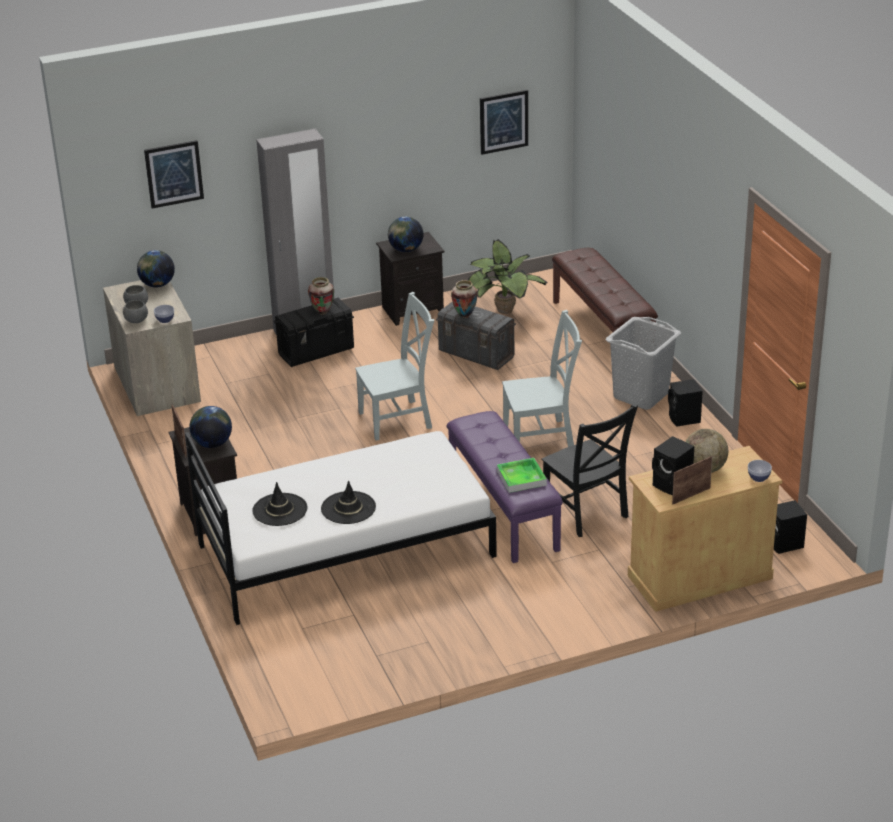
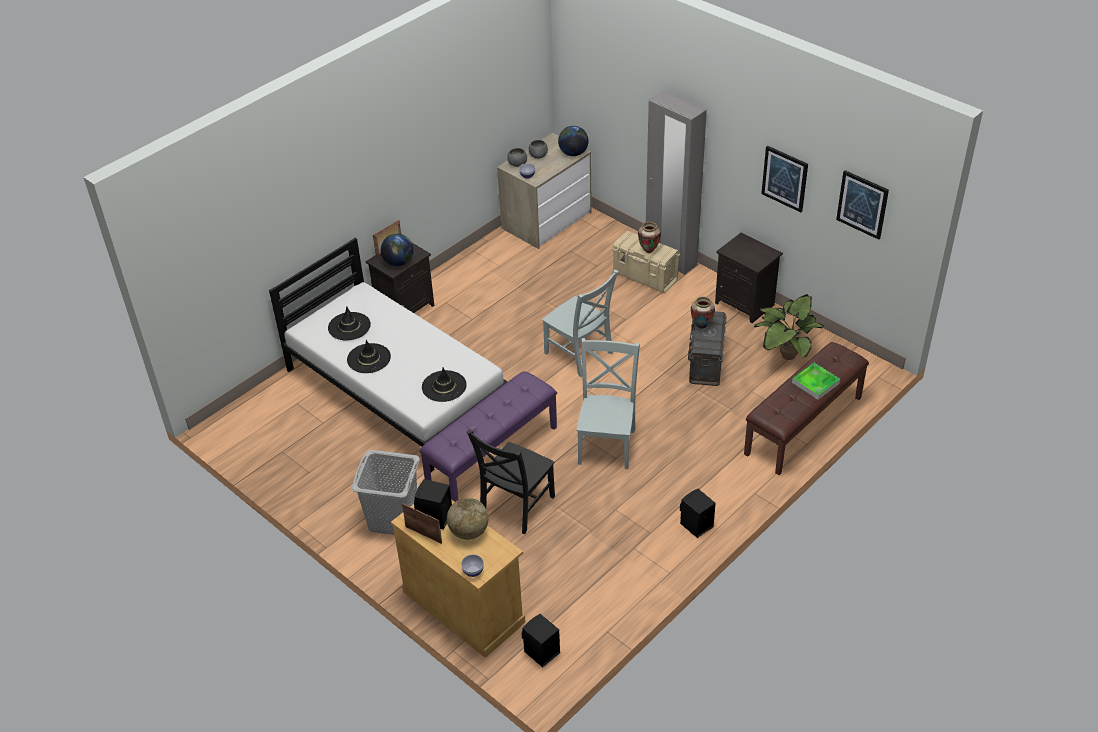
camera: 65 degrees right, 10 degrees up
picture [144,140,204,209] -> picture moved to [761,146,808,212]
black storage box [274,298,354,367] -> beige storage box [612,230,681,294]
globe [388,217,423,252] -> none
tray [497,458,547,493] -> tray moved to [792,363,840,400]
grey chair [502,310,582,447] -> grey chair turned 135 degrees counterclockwise [576,338,640,469]
grey laundry basket [606,317,681,410] -> grey laundry basket moved to [351,450,420,535]
none -> black hat [422,368,467,402]

